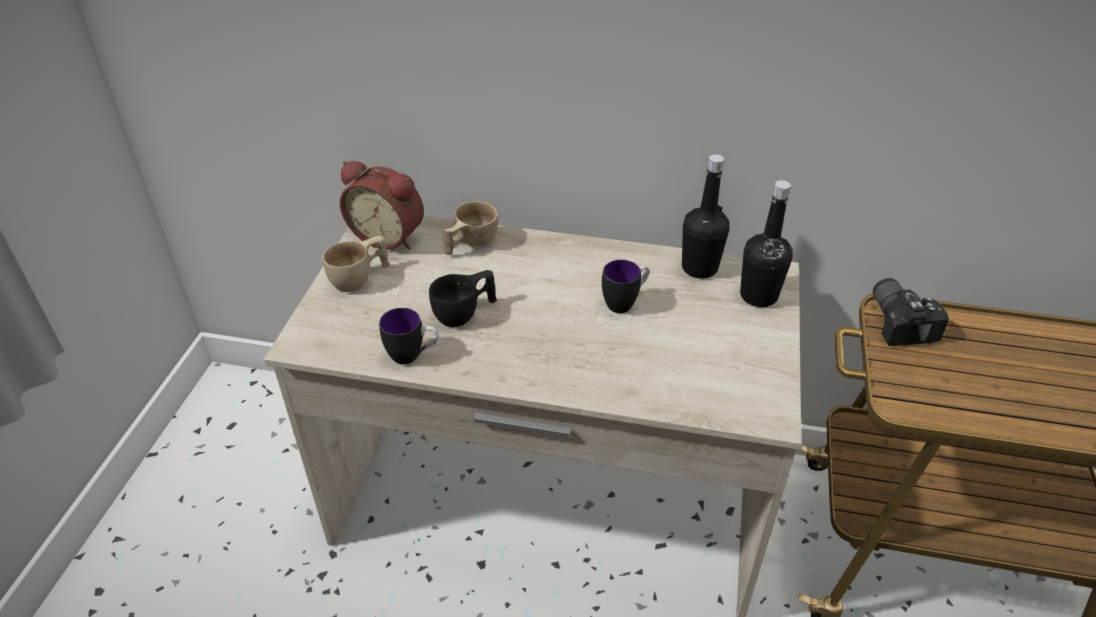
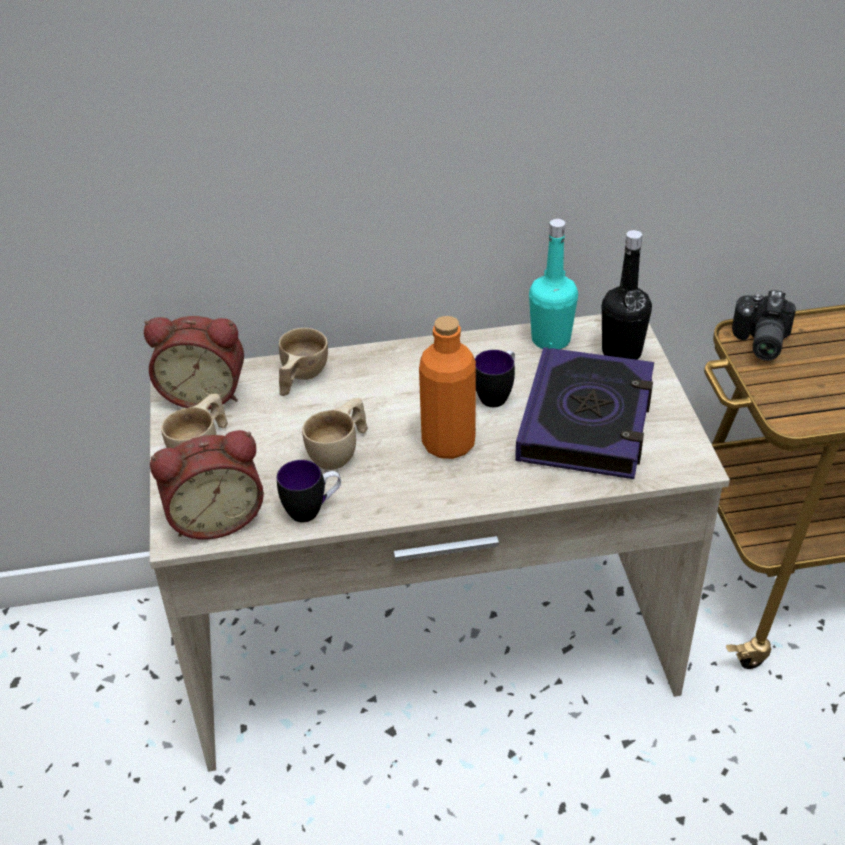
camera: 20 degrees left, 0 degrees up
black cup [429,270,497,327] -> beige cup [302,398,368,470]
black bottle [682,154,729,279] -> turquoise bottle [529,219,578,349]
camera [873,278,949,346] -> camera turned 135 degrees counterclockwise [732,290,796,361]
none -> alarm clock [150,430,264,540]
none -> orange bottle [419,316,476,459]
none -> book [515,347,654,479]

